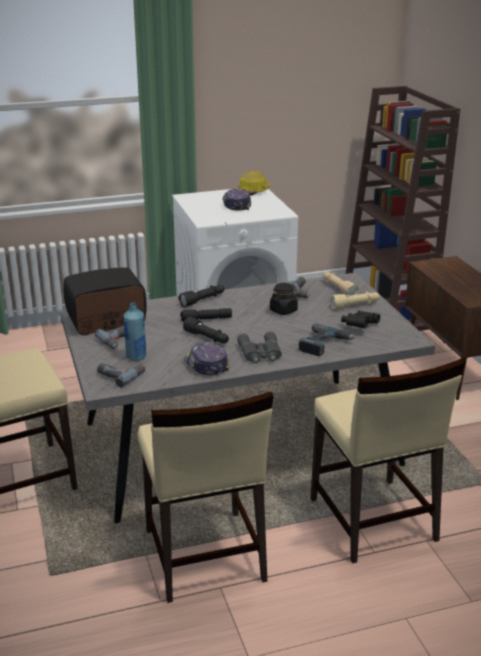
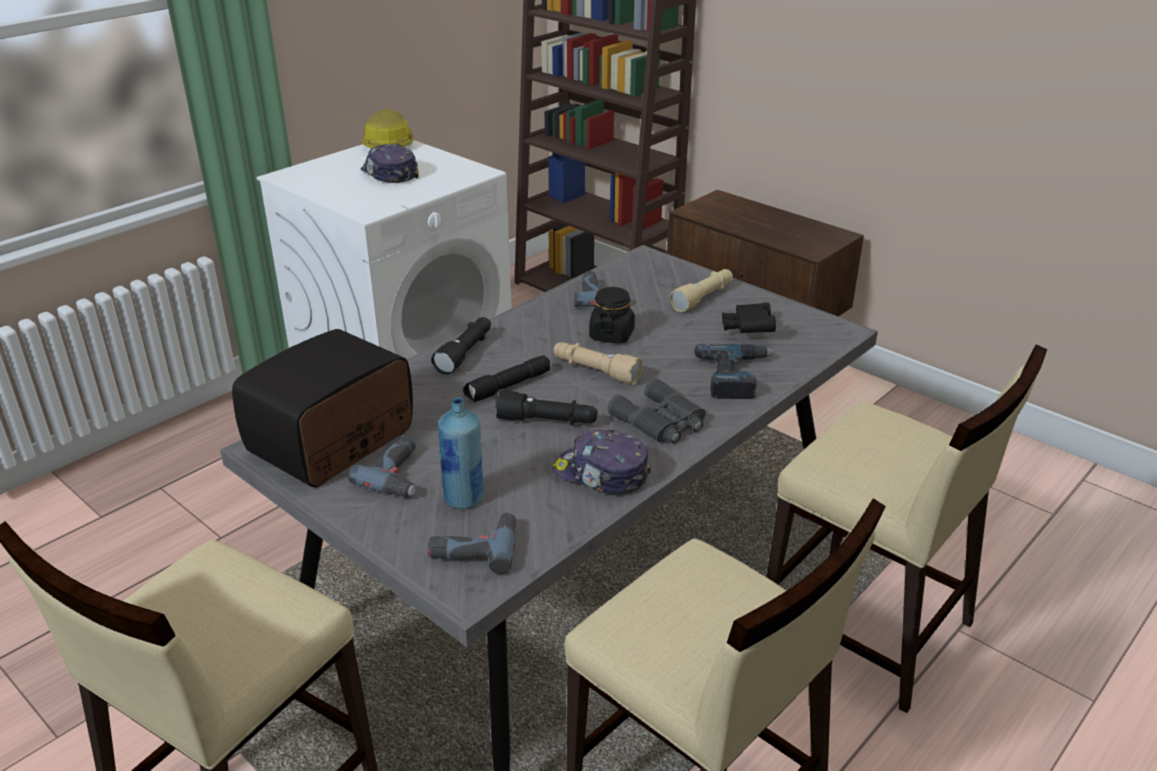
camera: 30 degrees left, 5 degrees up
beige flashlight [323,272,359,296] -> beige flashlight moved to [553,342,643,385]

